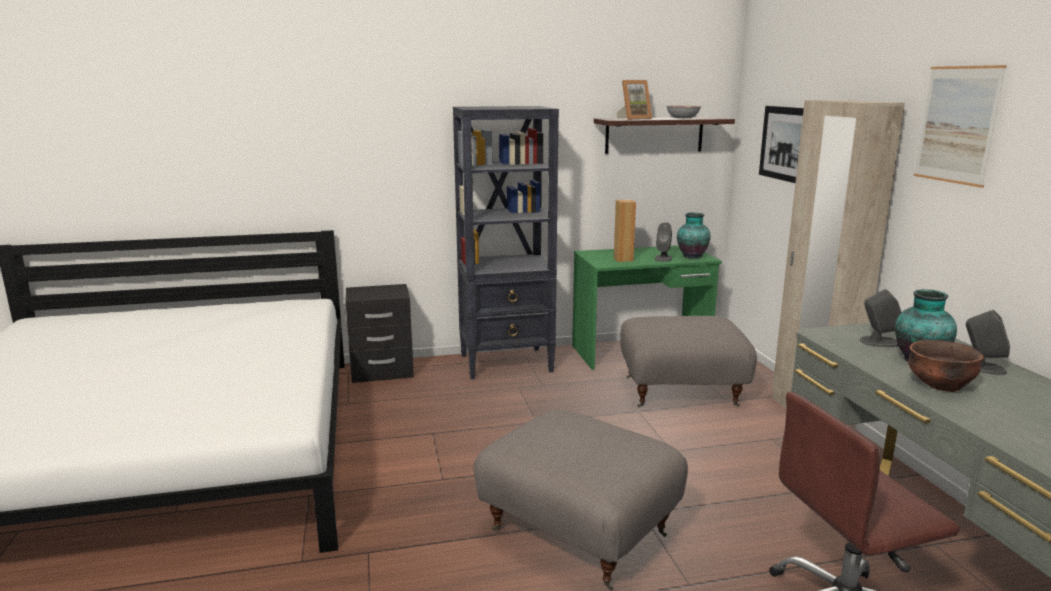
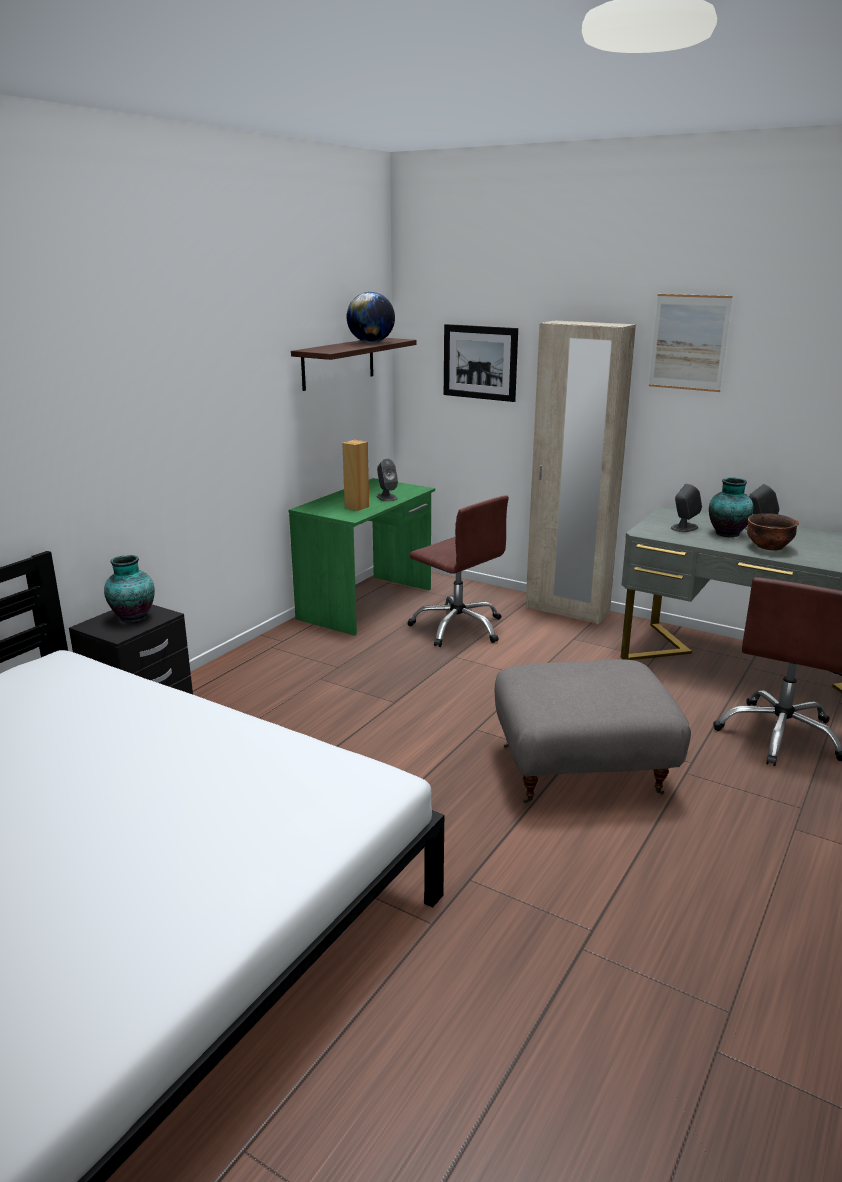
camera: 45 degrees left, 5 degrees up
black bookcase [453,106,559,380] -> none
picture frame [617,80,652,120] -> none
grey ottoman [620,316,757,407] -> brown office chair [408,495,509,647]
bowl [666,106,701,118] -> globe [347,292,395,343]
vase [677,213,711,259] -> vase moved to [104,555,155,623]

